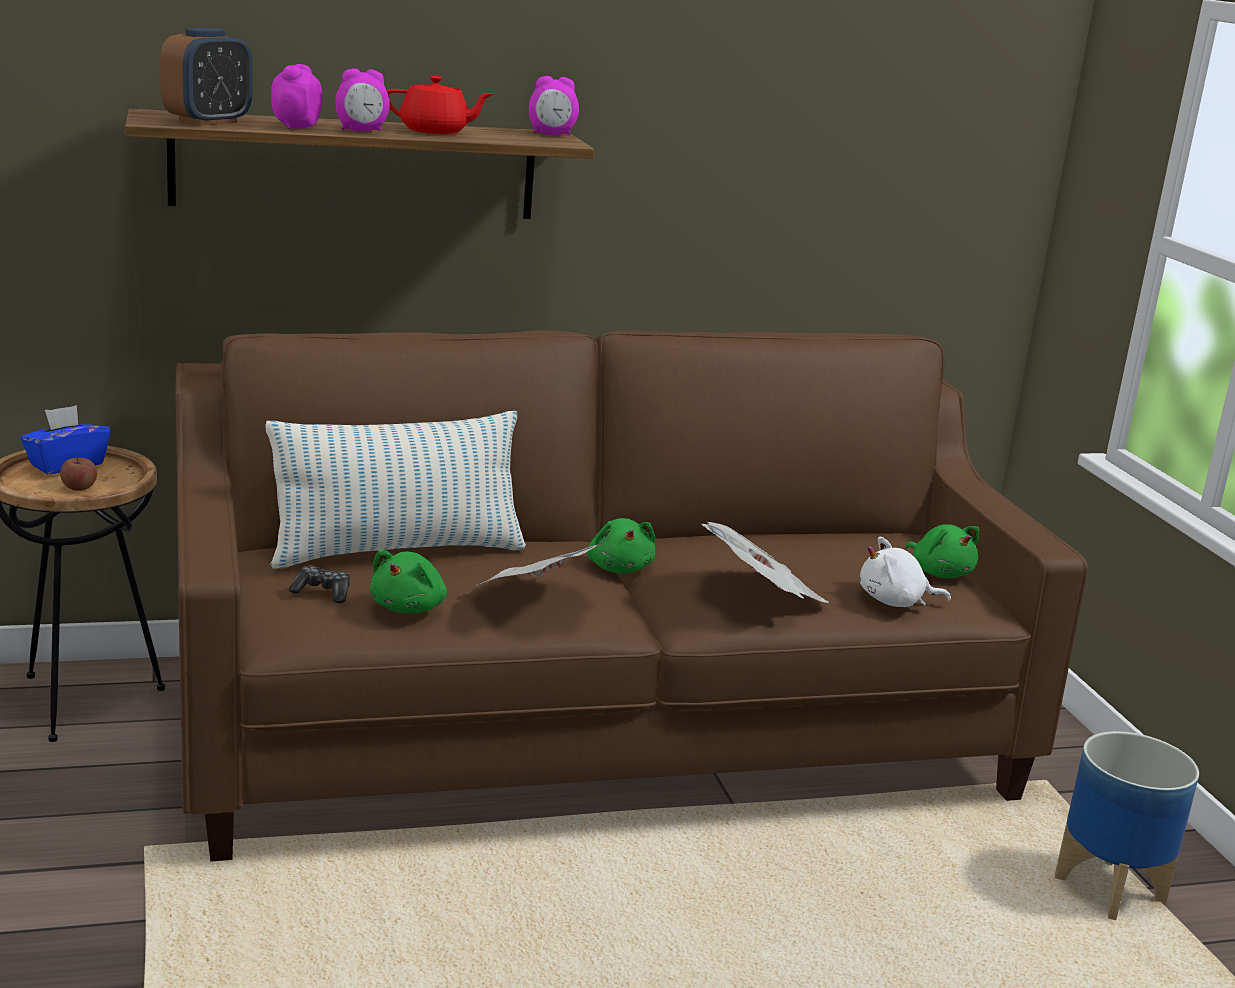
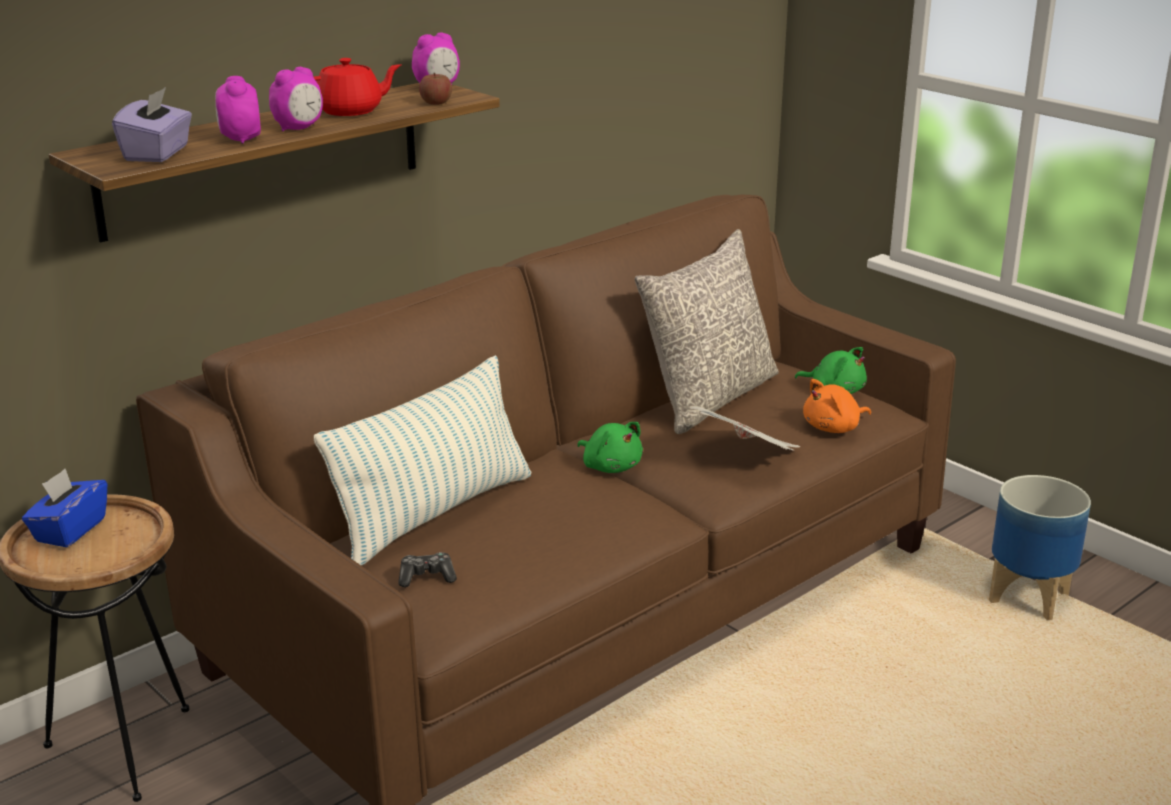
camera: 25 degrees left, 5 degrees up
apple [60,458,97,491] -> apple moved to [419,73,452,105]
alarm clock [160,28,253,126] -> purple tissue box [112,87,192,162]
green plush toy [370,549,447,613] -> none
newspaper [475,543,605,586] -> none
white plush toy [860,536,951,607] -> orange plush toy [803,379,871,433]
none -> grey pillow [634,229,779,434]

